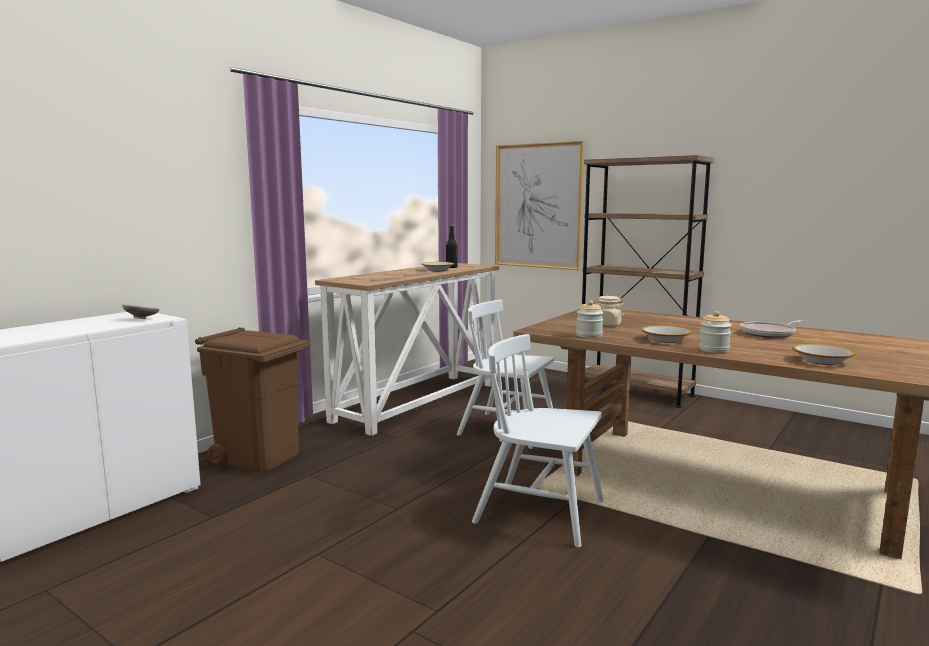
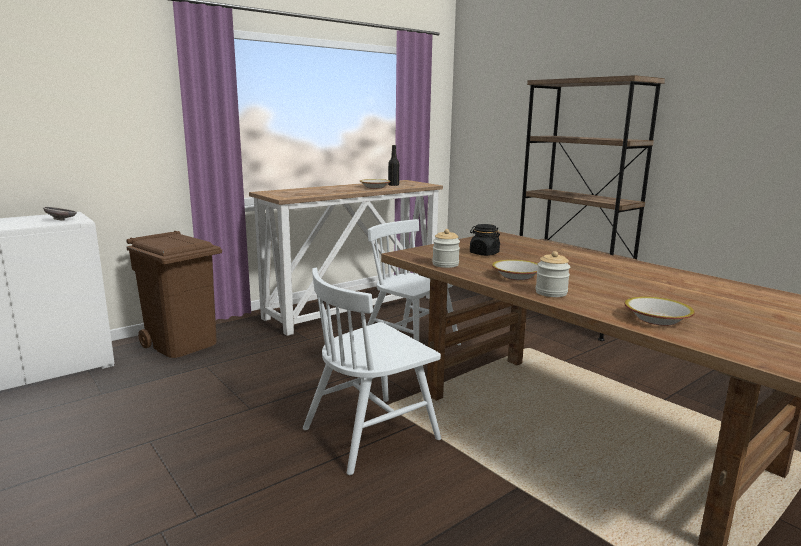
camera: 15 degrees right, 5 degrees up
white chair [472,334,604,548] -> white chair turned 75 degrees counterclockwise [303,268,441,475]
picture [495,141,584,270] -> none
beige jar [593,296,624,326] -> black jar [470,224,500,256]
frying pan [740,320,803,338] -> none

